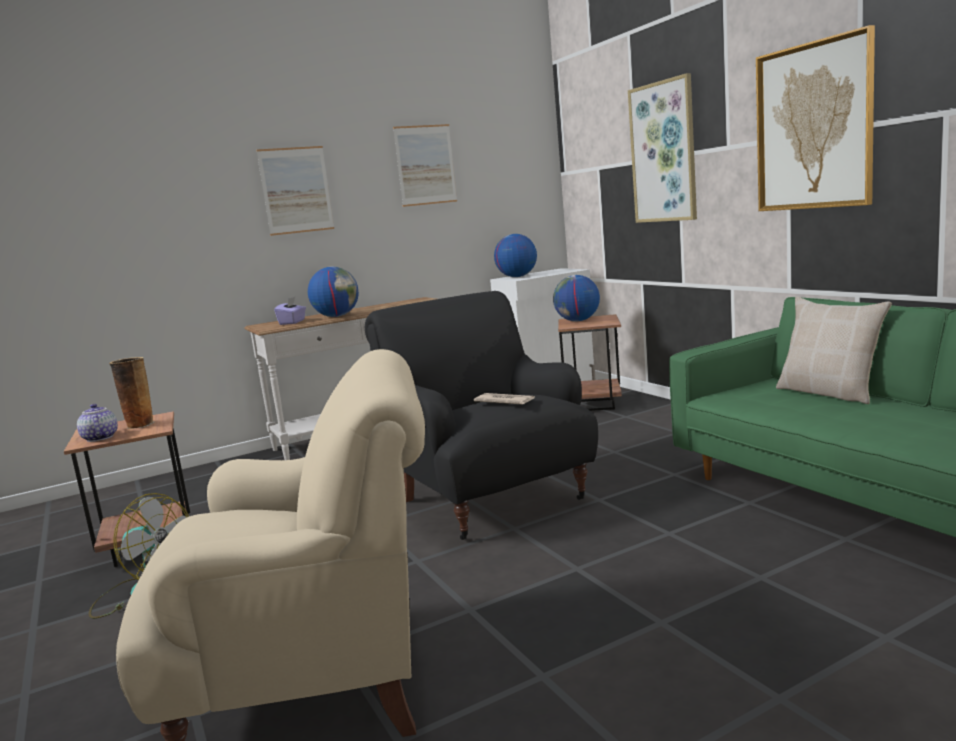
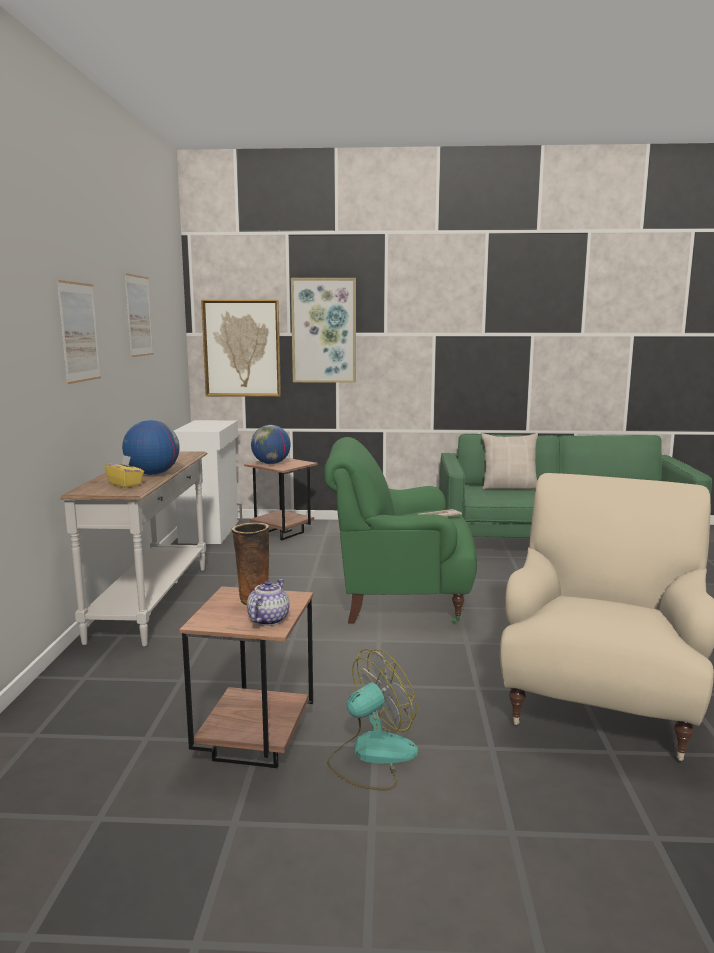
camera: 60 degrees left, 0 degrees up
teapot [77,404,118,442] -> teapot turned 105 degrees clockwise [247,579,289,626]
purple tissue box [274,297,306,325] -> yellow tissue box [104,455,144,488]
black armchair [365,291,598,540] -> green armchair [324,437,477,624]
globe [494,234,537,277] -> none
picture [756,25,875,211] -> picture moved to [201,300,281,397]

